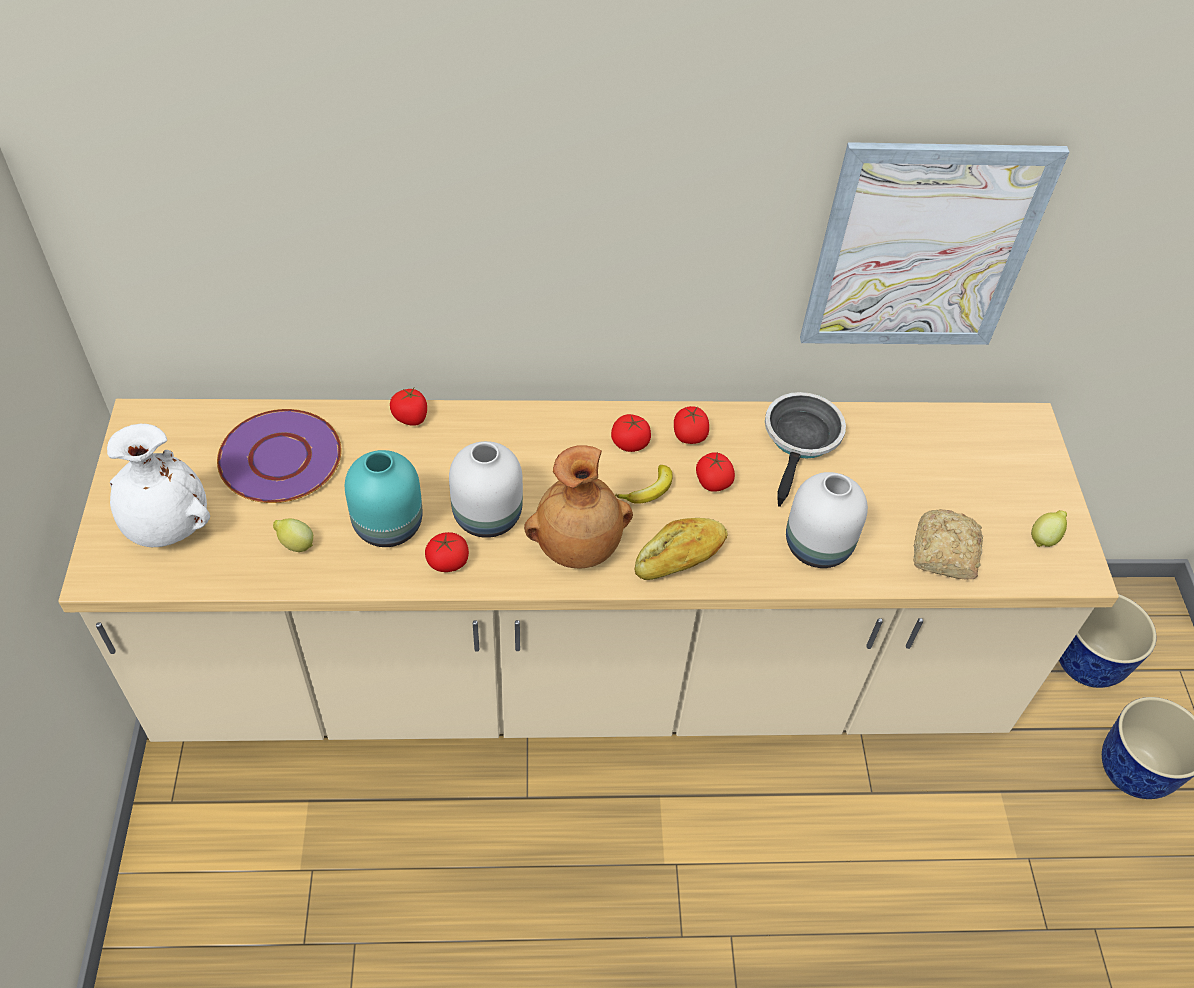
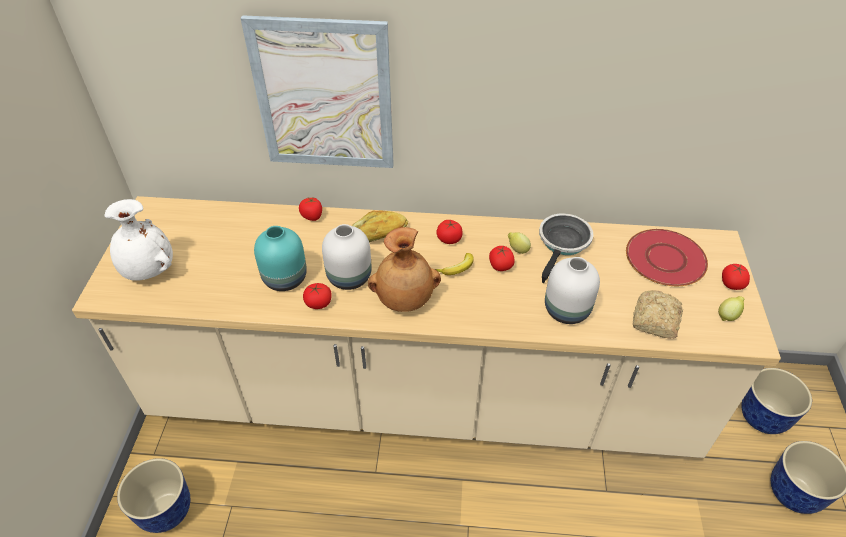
camera: 10 degrees right, 5 degrees down
purple plate [217,409,341,503] -> none
lemon [273,518,313,552] -> lemon moved to [508,232,531,254]
bread [634,518,728,580] -> bread moved to [352,210,408,242]
tomato [674,406,709,444] -> tomato moved to [722,264,750,290]
picture [800,142,1069,345] -> picture moved to [241,15,394,168]
none -> planter [117,458,190,533]
none -> red plate [626,229,708,286]

